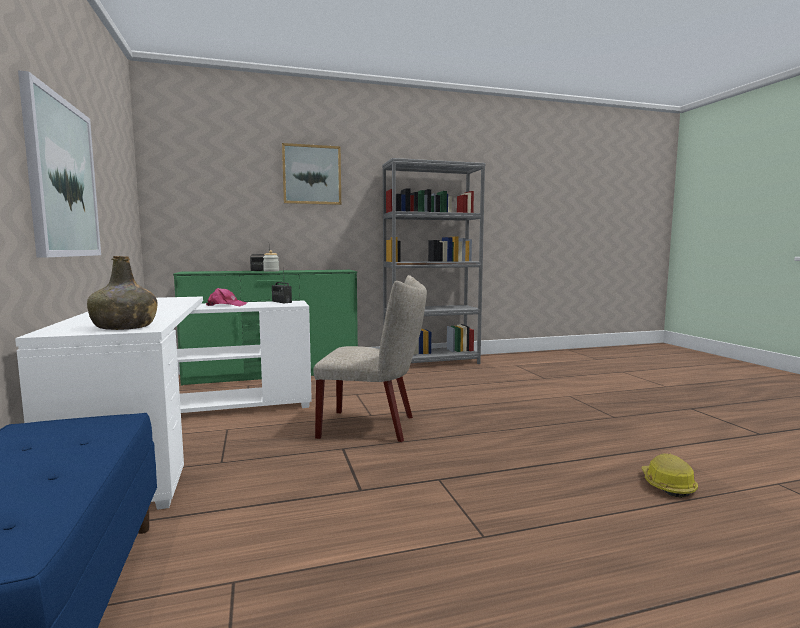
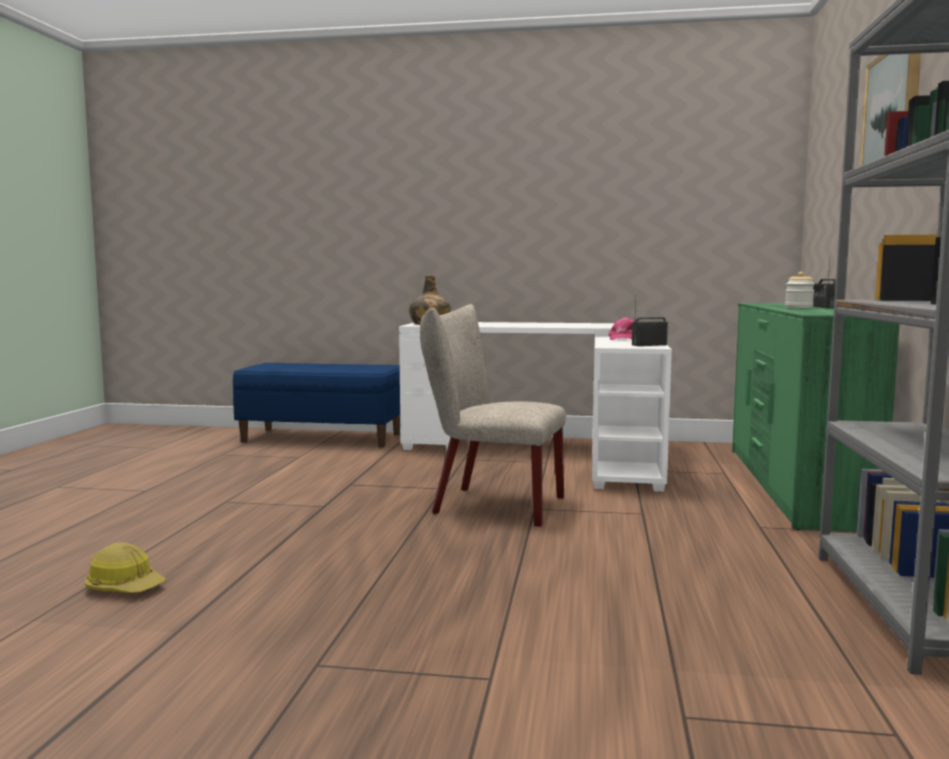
camera: 115 degrees right, 0 degrees up
picture [18,70,101,258] -> none
beige chair [313,275,427,442] -> beige chair turned 75 degrees clockwise [420,304,566,527]

